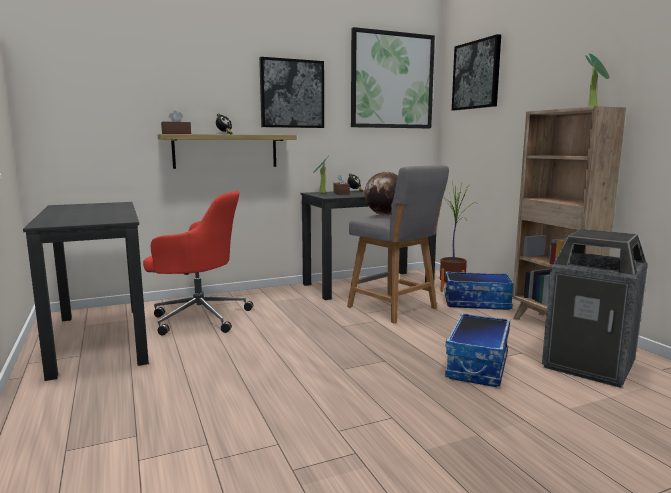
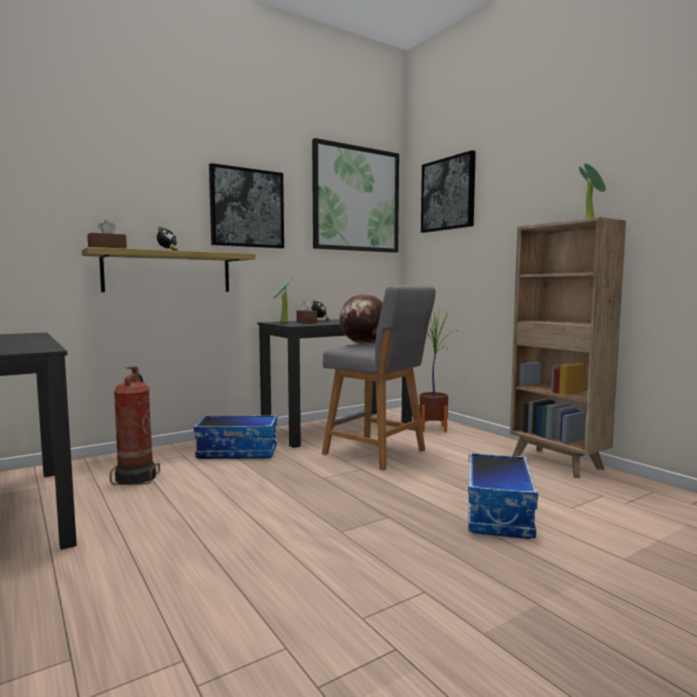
camera: 10 degrees left, 5 degrees down
red office chair [143,191,253,336] -> fire extinguisher [110,367,160,485]
storage box [444,272,513,310] -> storage box moved to [194,415,277,459]
trash can [542,229,648,388] -> none

